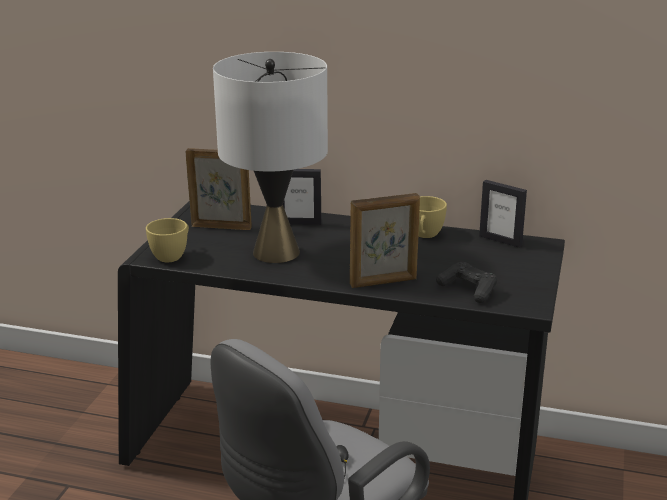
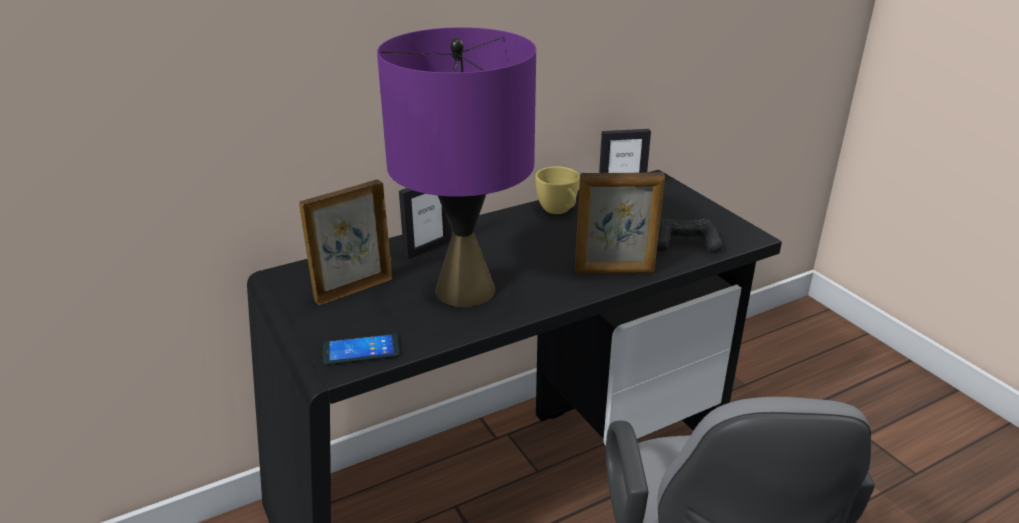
camera: 45 degrees left, 5 degrees up
yellow cup [146,218,189,262] -> phone [324,334,400,365]
white table lamp [213,52,328,263] -> purple table lamp [377,27,536,307]
picture frame [350,193,420,288] -> picture frame turned 60 degrees clockwise [575,172,665,273]

